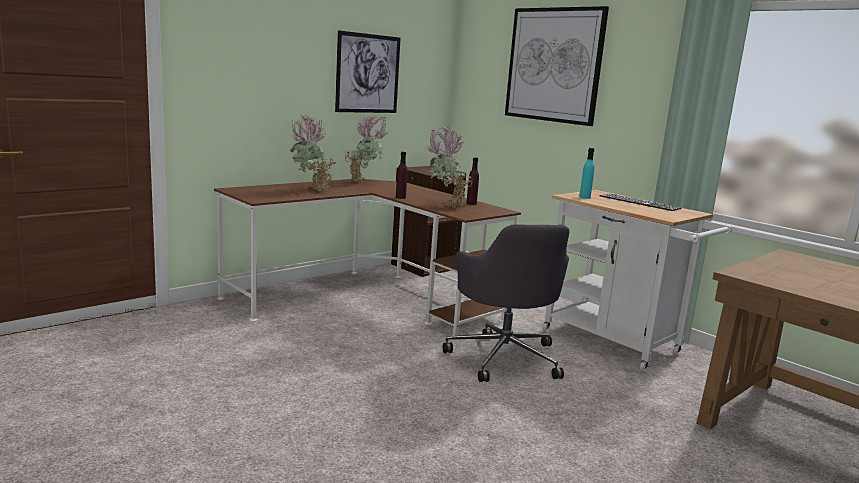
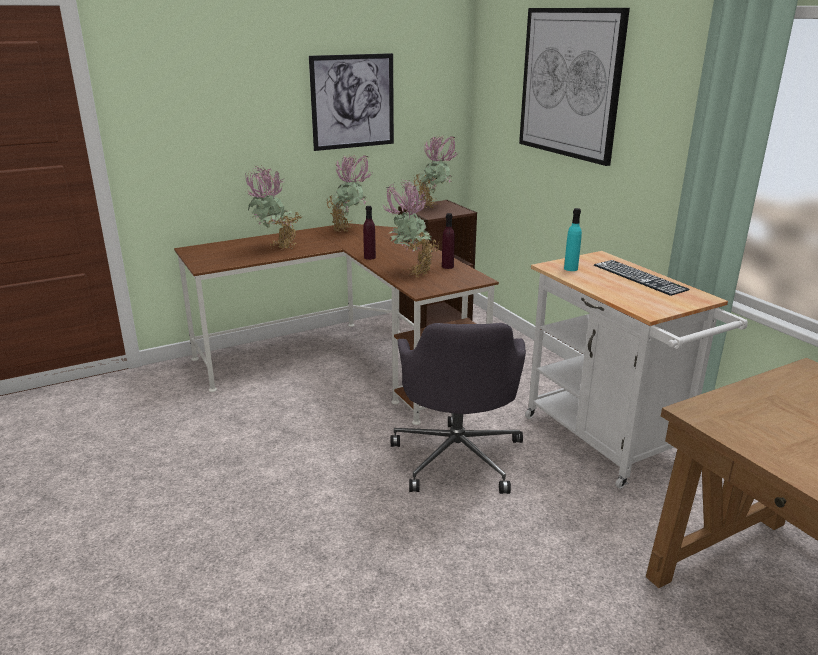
camera: 15 degrees right, 10 degrees up
none -> potted plant [414,135,458,208]

